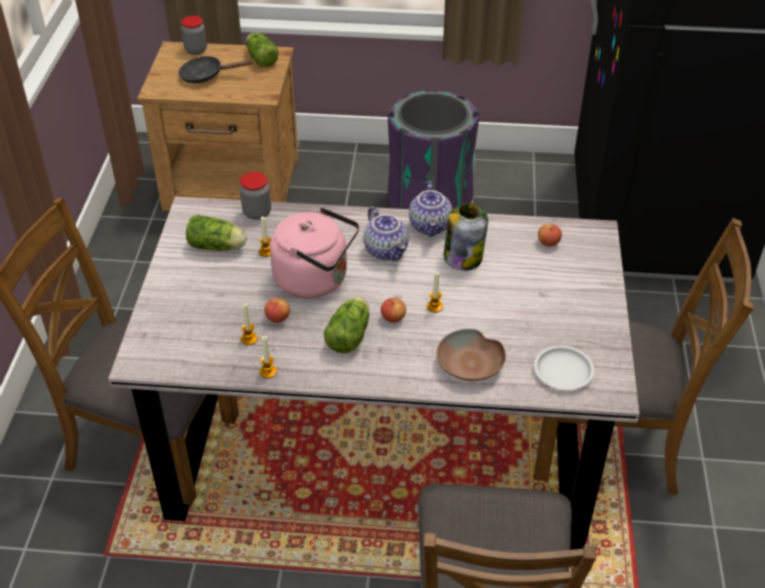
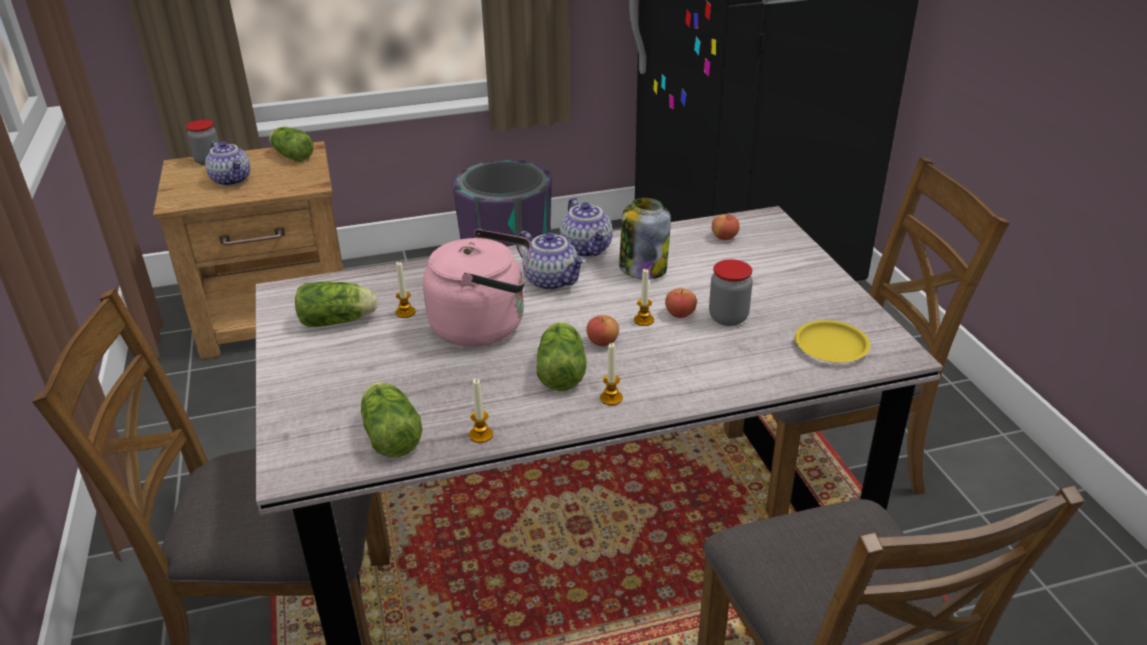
camera: 20 degrees left, 10 degrees down
black frying pan [178,56,252,83] -> teapot [205,141,250,186]
jar [240,172,271,220] -> jar moved to [709,259,753,326]
candle [241,303,258,345] -> candle moved to [600,343,623,405]
apple [264,298,290,323] -> apple moved to [665,288,697,318]
brown bowl [437,329,506,381] -> none
white plate [534,346,594,390] -> yellow plate [795,320,870,362]
none -> lettuce [361,382,423,458]

